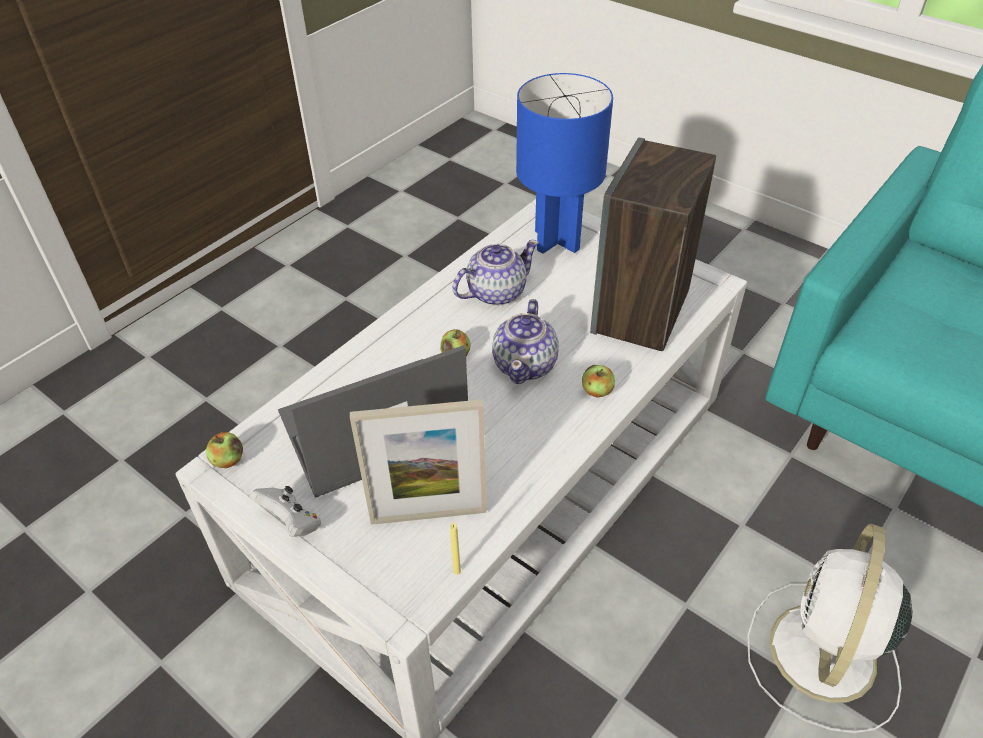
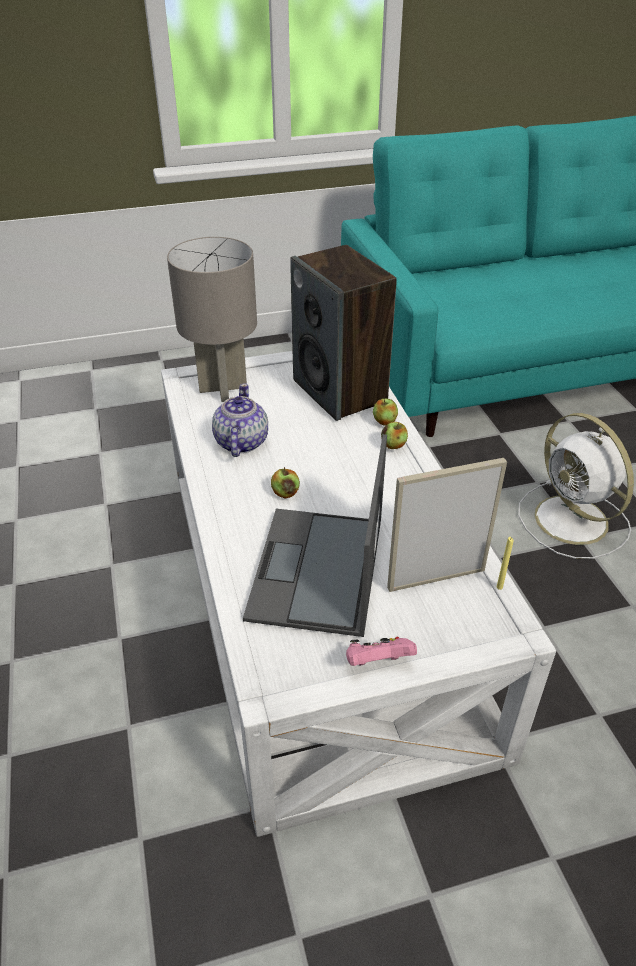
camera: 55 degrees left, 5 degrees down
apple [206,432,243,468] -> apple moved to [373,398,398,425]
white game controller [251,486,321,537] -> pink game controller [346,637,417,666]
picture frame [350,399,487,525] -> picture frame turned 135 degrees counterclockwise [387,458,507,592]
teapot [492,299,559,384] -> none
blue table lamp [516,73,613,254] -> grey table lamp [167,237,257,402]

